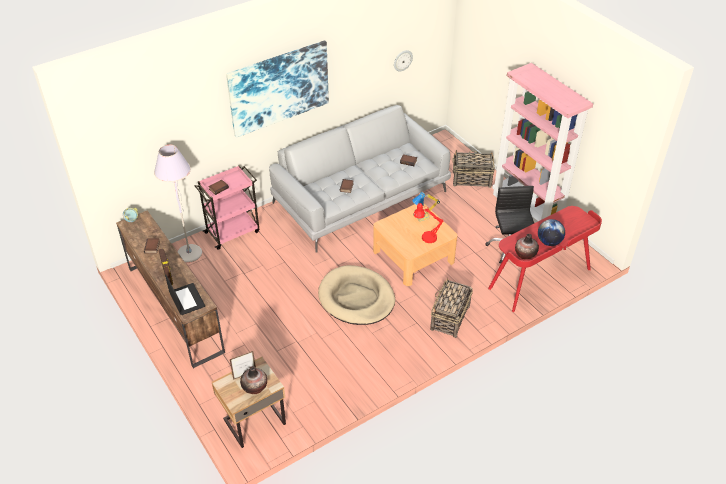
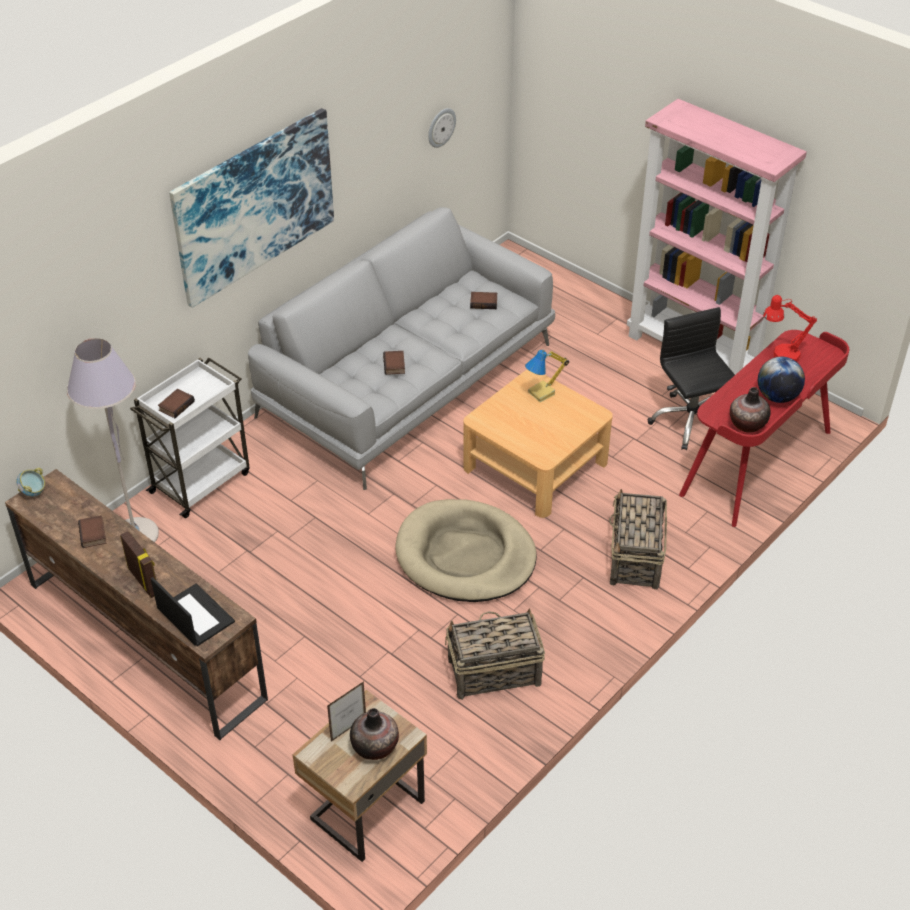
camera: 15 degrees left, 0 degrees up
pink cart [195,165,259,250] -> white cart [130,358,249,518]
red table lamp [413,203,444,243] -> red table lamp moved to [763,295,817,362]
basket [452,150,495,188] -> basket moved to [445,608,545,700]

